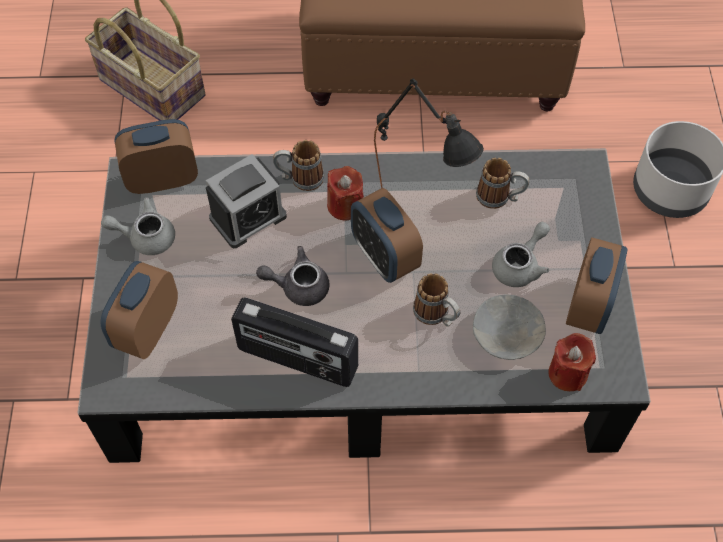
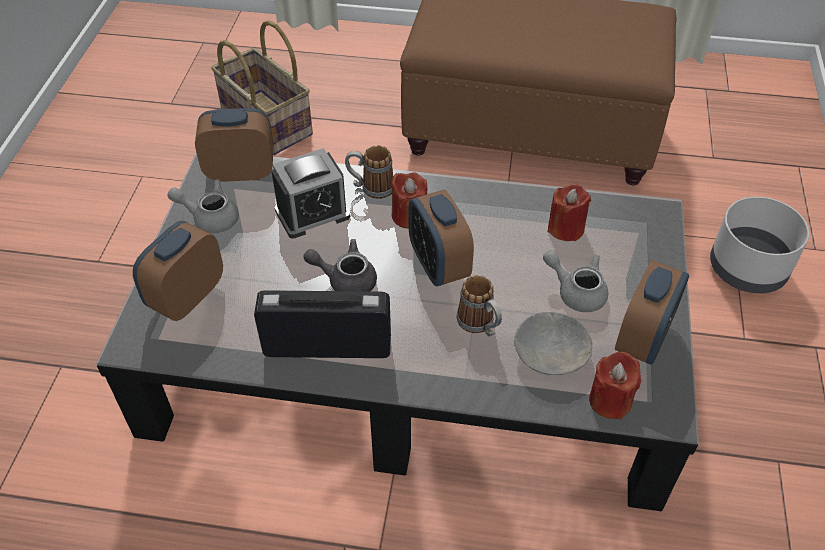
camera: 10 degrees right, 10 degrees down
radio [231,297,358,387] -> radio turned 150 degrees clockwise [254,290,391,358]
black table lamp [374,78,484,188] -> none
mug [476,158,530,209] -> red candle [547,184,591,241]
grey teapot [492,222,550,287] -> grey teapot turned 105 degrees counterclockwise [543,250,608,312]

